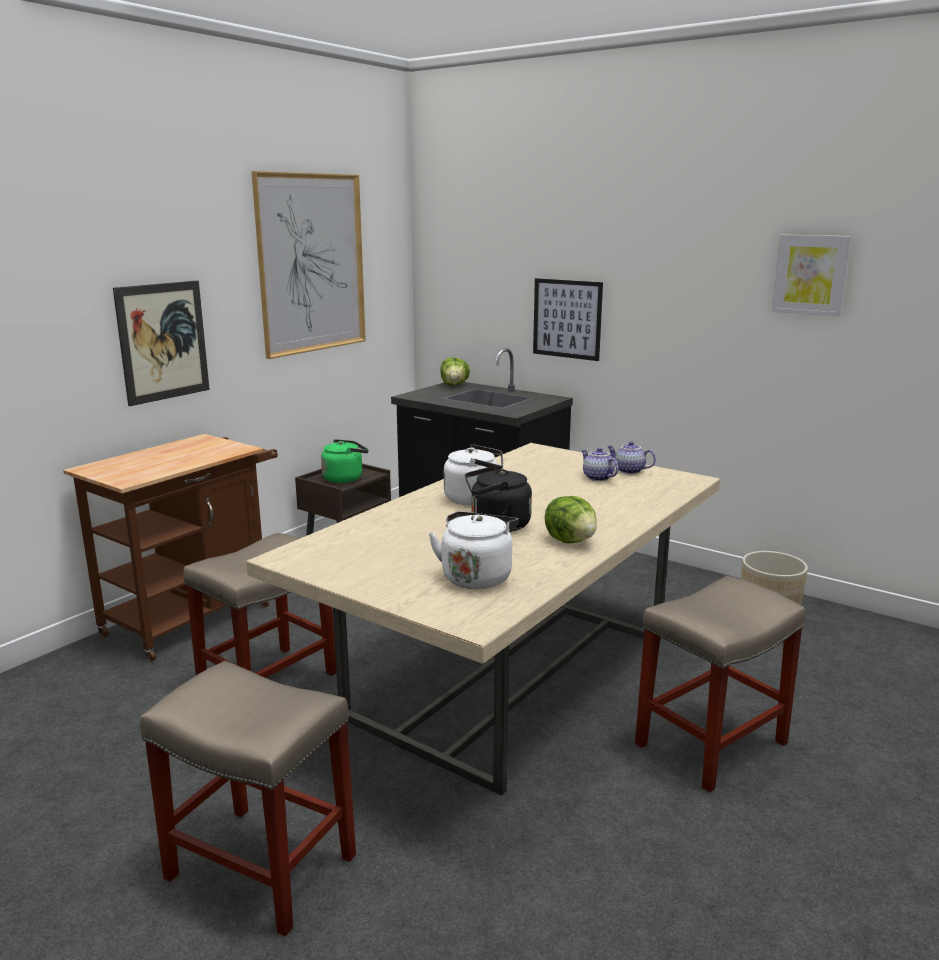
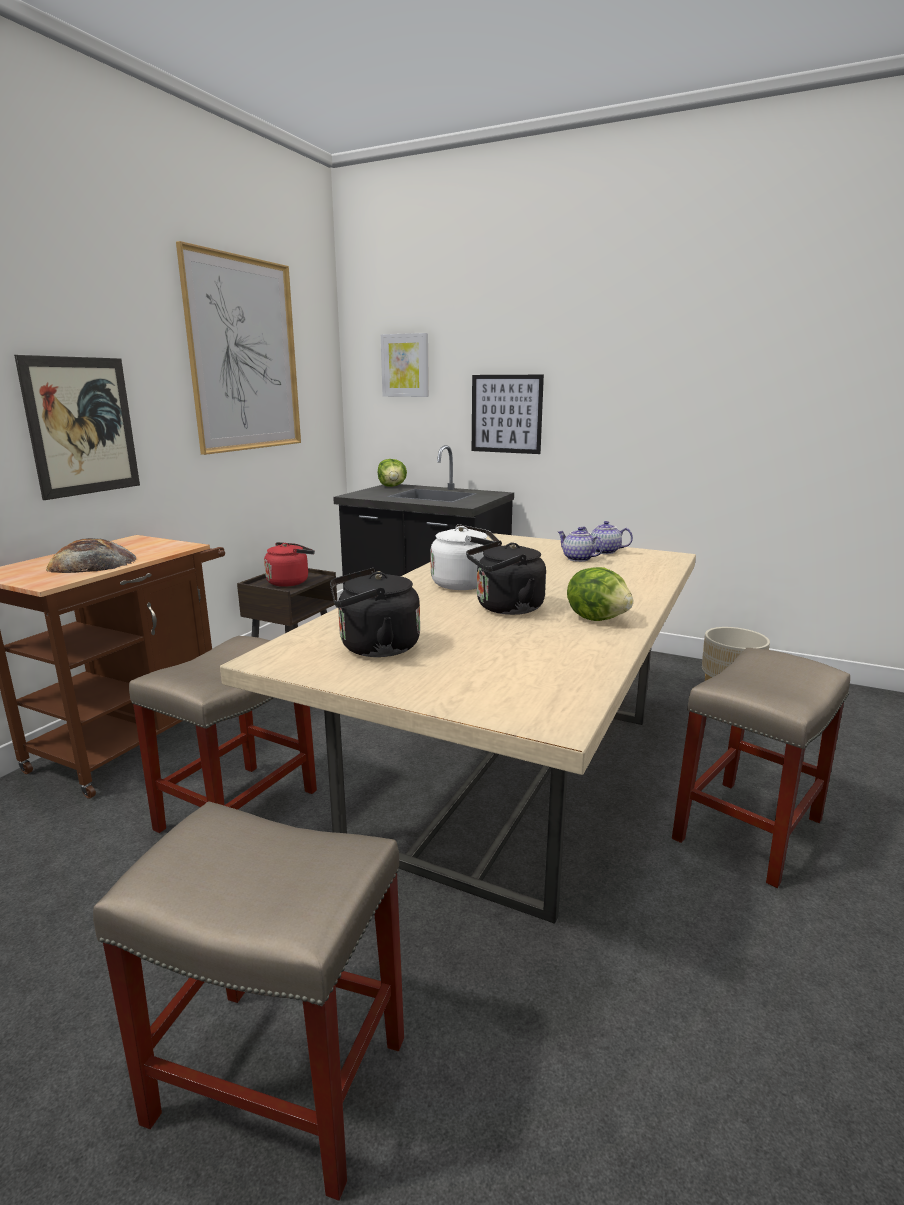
camera: 10 degrees left, 0 degrees up
green kettle [321,439,368,483] -> red kettle [264,542,315,587]
white kettle [428,511,519,589] -> none
picture [772,235,852,317] -> picture moved to [381,333,429,397]
none -> bread [46,538,136,573]
none -> black kettle [330,568,420,657]

